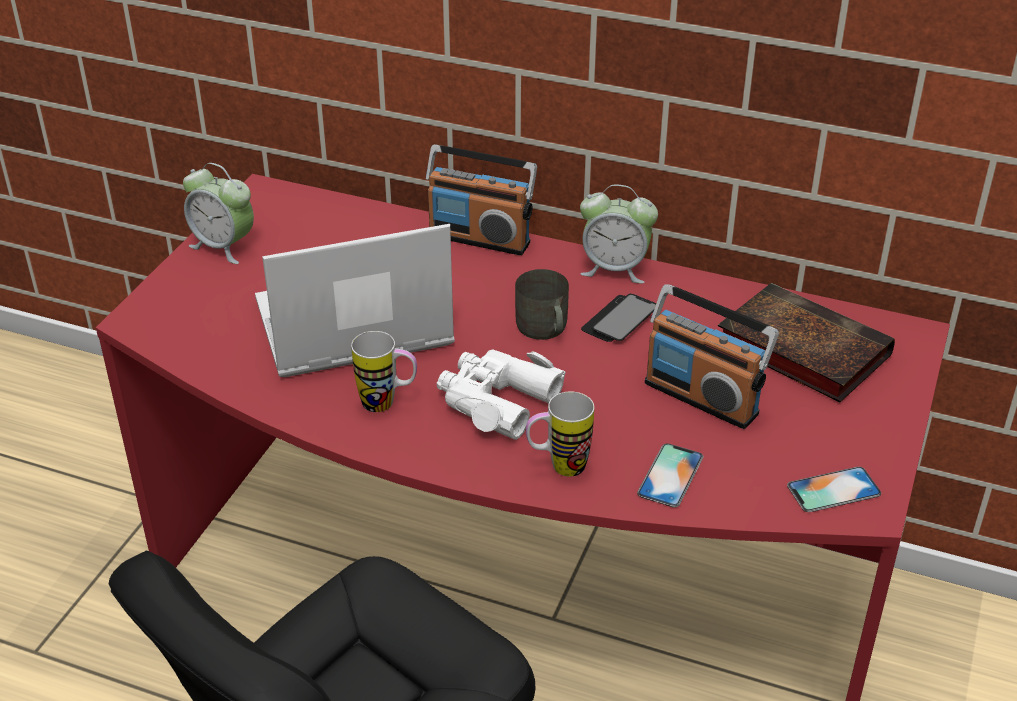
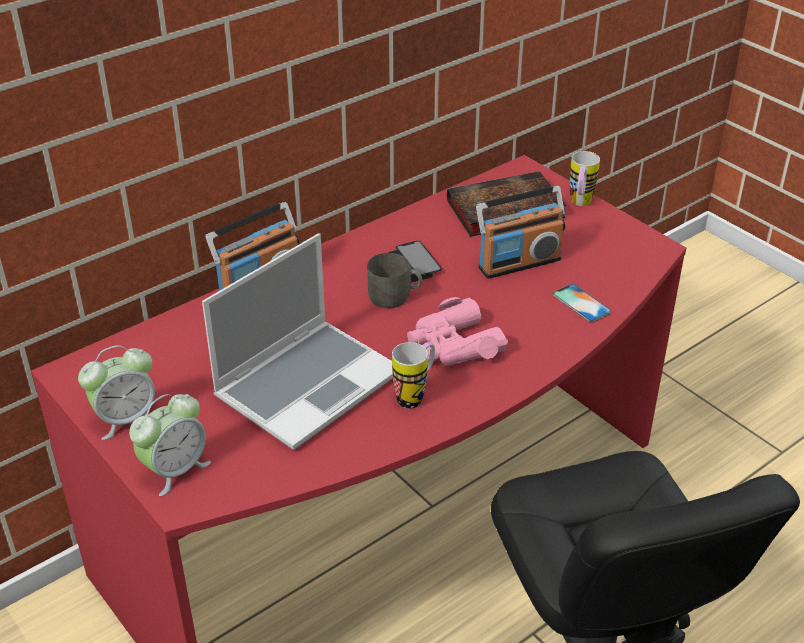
camera: 60 degrees left, 0 degrees up
laptop [255,224,455,377] -> laptop turned 150 degrees counterclockwise [202,233,393,450]
white binoculars [437,349,566,440] -> pink binoculars [407,297,508,366]
mug [526,392,594,477] -> mug moved to [570,151,600,206]
alarm clock [580,185,658,284] -> alarm clock moved to [129,394,211,496]
phone [787,467,881,512] -> none

